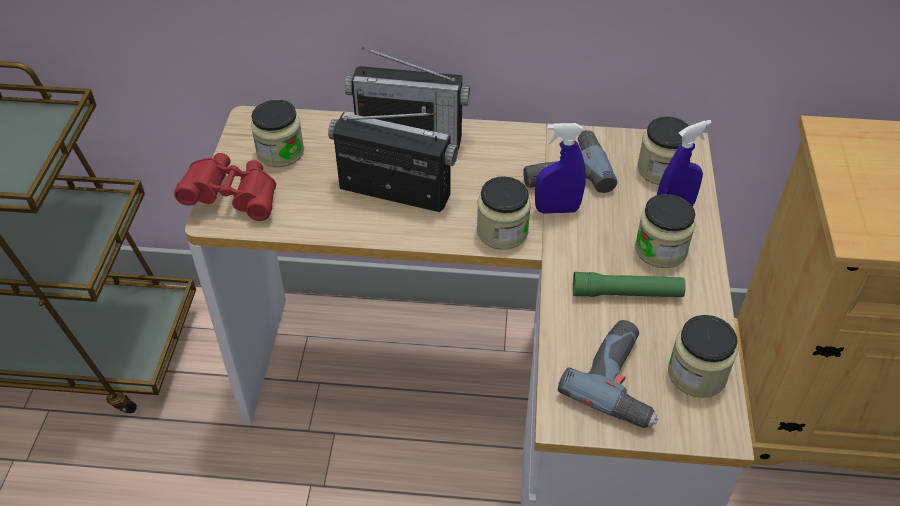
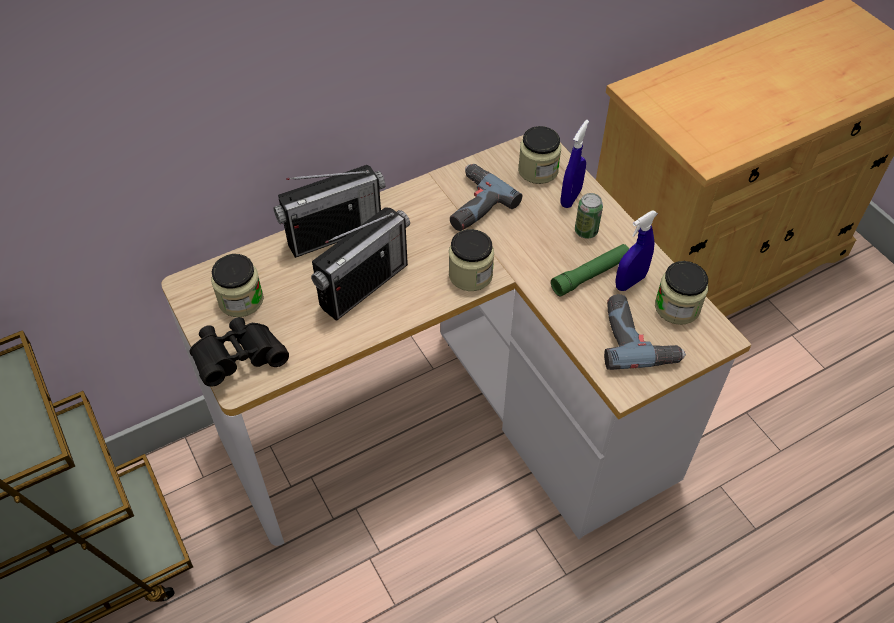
camera: 35 degrees left, 5 degrees up
red binoculars [174,153,276,221] -> black binoculars [190,317,289,387]
radio [328,112,458,212] -> radio turned 150 degrees clockwise [311,207,410,321]
blue spray bottle [535,123,586,214] -> blue spray bottle moved to [615,210,658,291]
jar [635,194,696,268] -> can [575,193,603,239]

